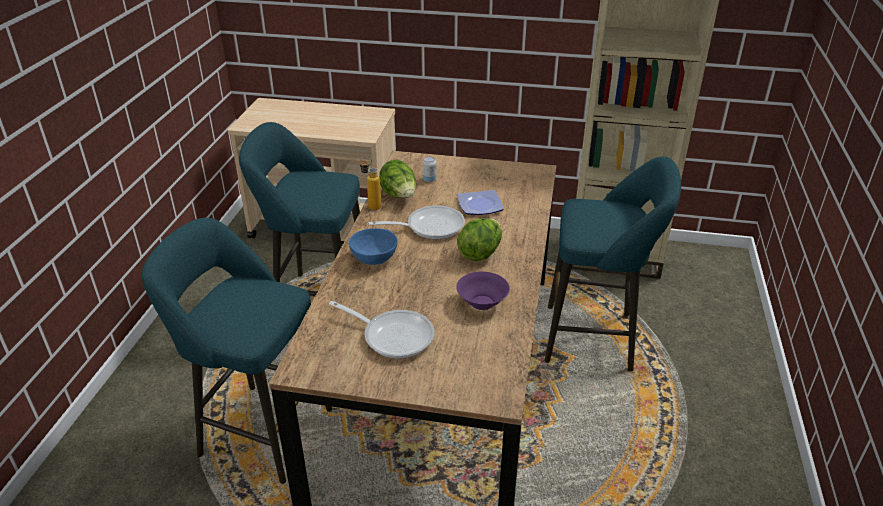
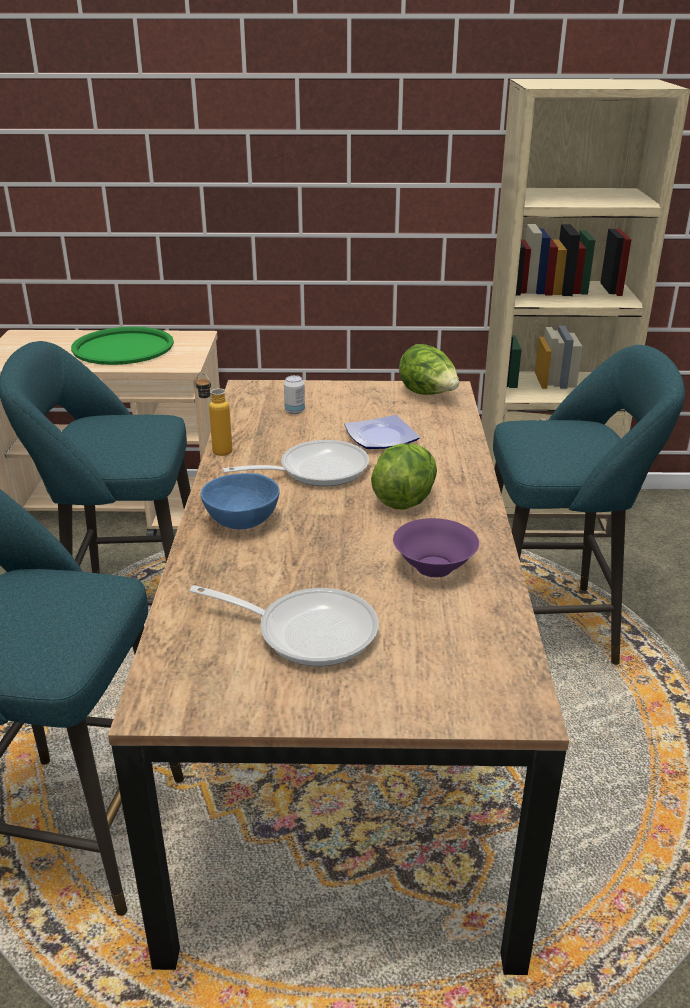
camera: 10 degrees left, 5 degrees down
lettuce [379,159,417,198] -> lettuce moved to [399,344,459,395]
none -> green tray [71,327,174,365]

